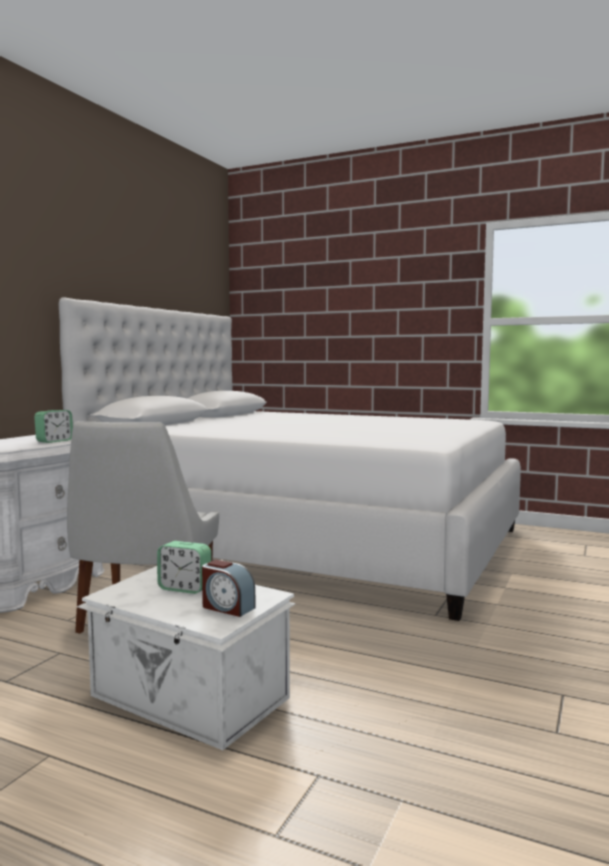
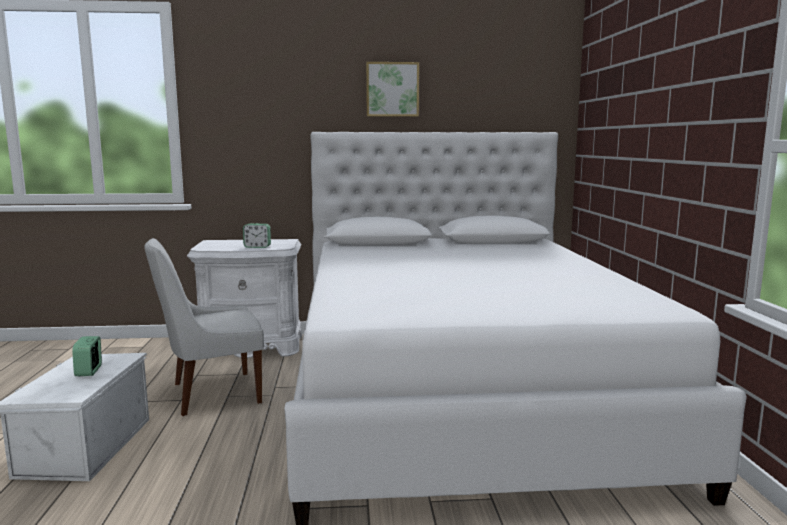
camera: 60 degrees right, 5 degrees up
alarm clock [202,560,255,617] -> none
none -> picture [366,62,419,117]

